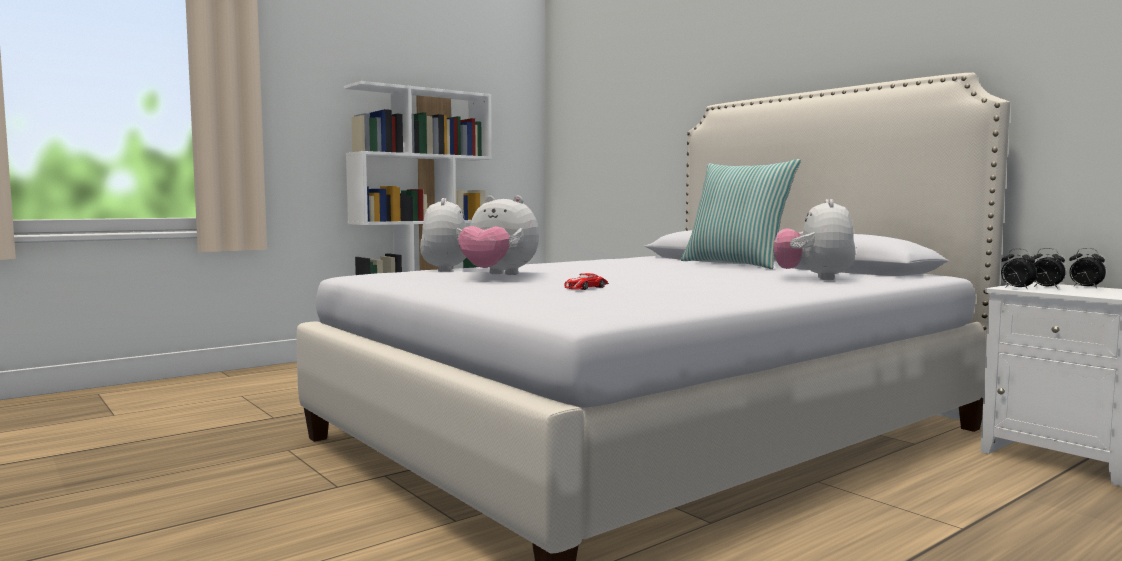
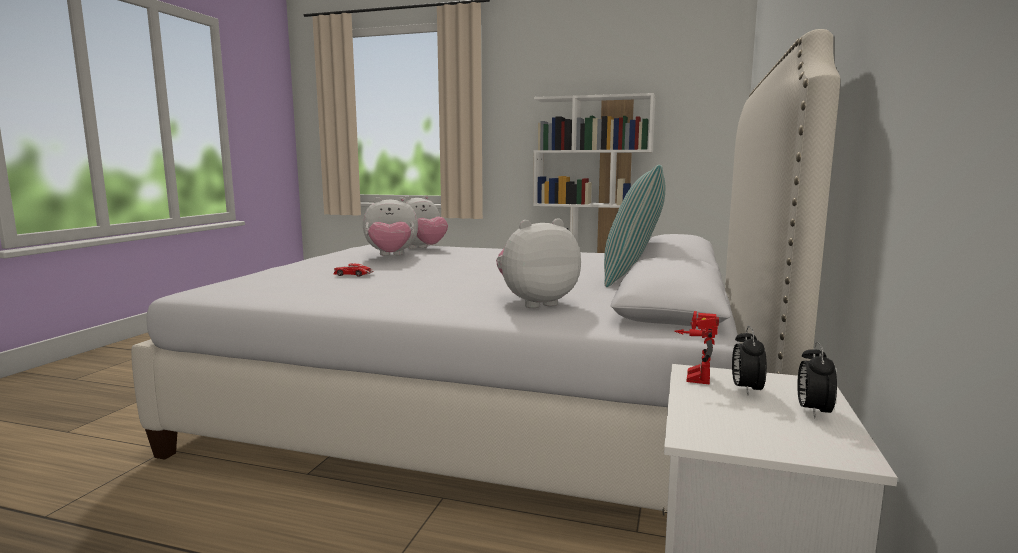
camera: 55 degrees right, 5 degrees up
plush toy [458,196,539,275] -> plush toy turned 90 degrees counterclockwise [363,197,418,256]
alarm clock [1001,249,1037,290] -> toy robot [675,311,719,385]

